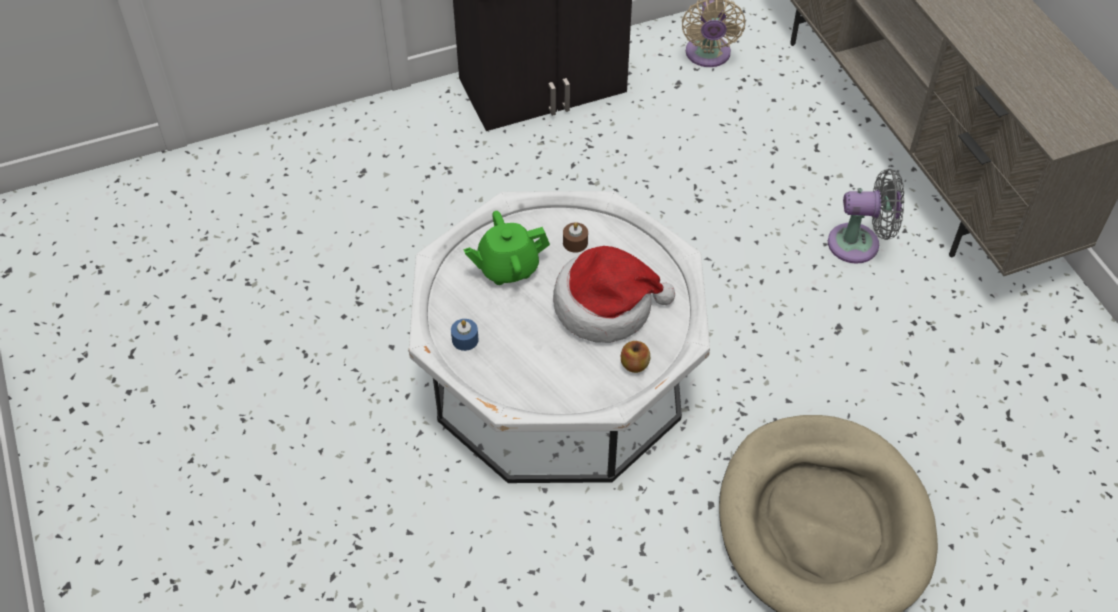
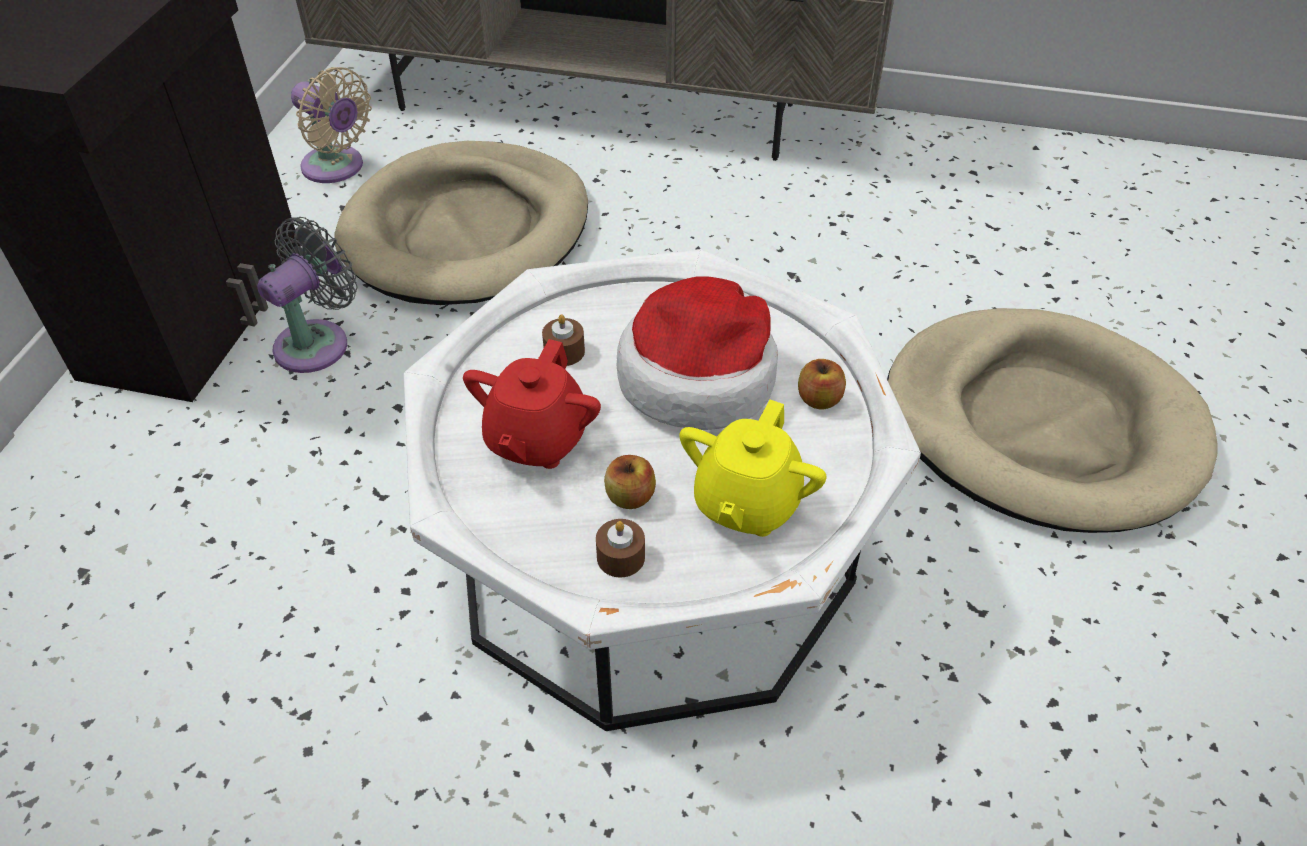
camera: 55 degrees left, 5 degrees down
blue candle [451,319,479,351] -> brown candle [596,519,645,578]
green teapot [463,211,550,285] -> red teapot [463,339,601,469]
grey fan [828,169,904,264] -> grey fan moved to [257,217,357,373]
none -> beige dog bed [334,141,588,305]
none -> apple [604,455,656,509]
none -> yellow teapot [679,400,827,537]

